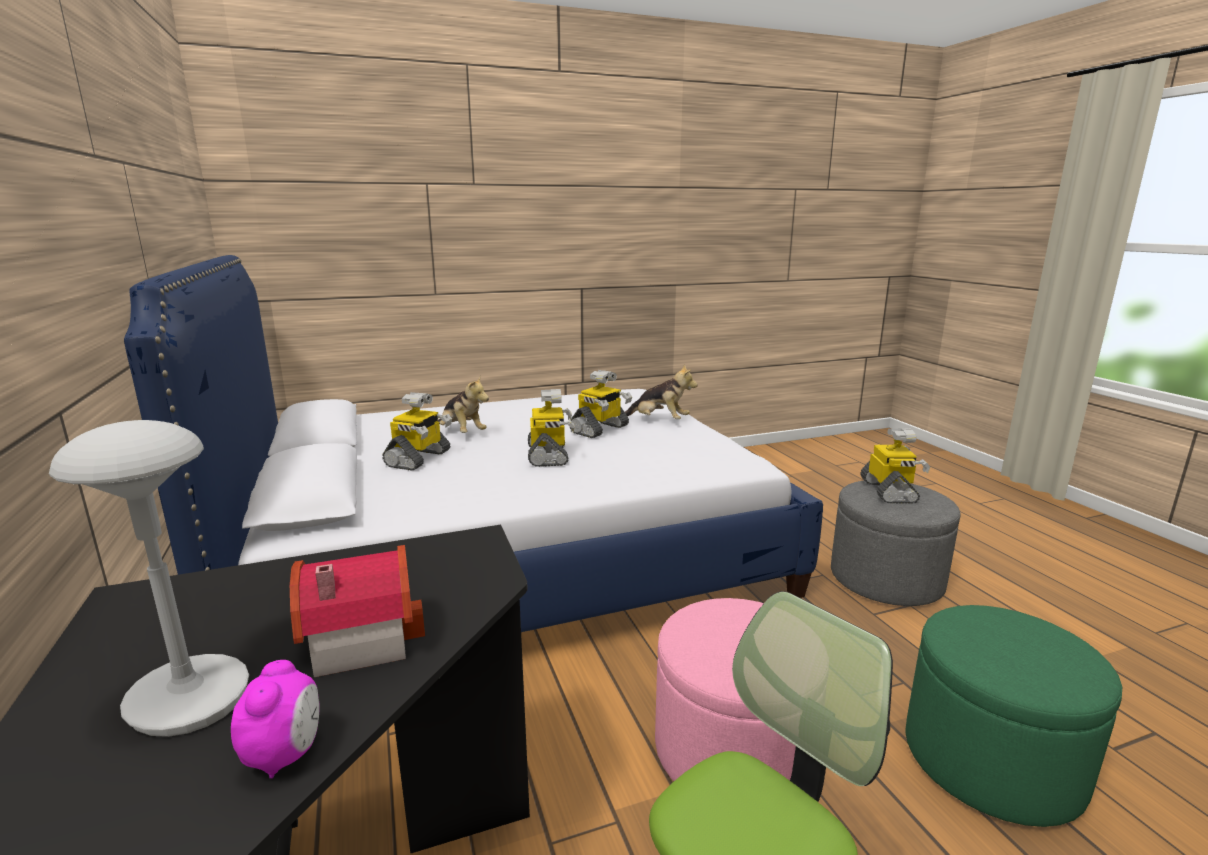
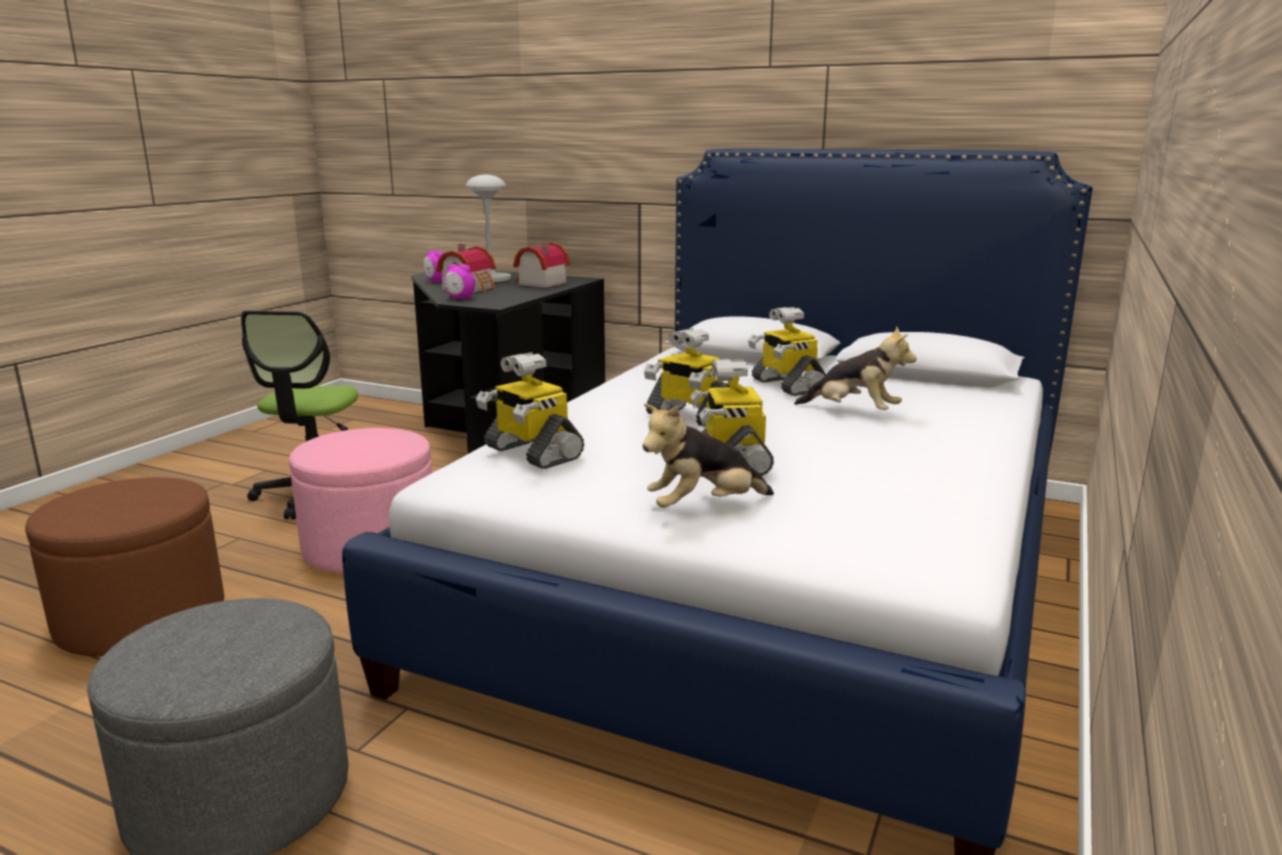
camera: 135 degrees right, 0 degrees up
plush toy [438,375,489,433] -> plush toy turned 150 degrees counterclockwise [794,326,917,410]
toy robot [860,428,930,504] -> toy robot moved to [476,352,584,469]
green ottoman [905,605,1122,827] -> brown ottoman [25,477,224,656]
none -> alarm clock [444,264,475,299]
none -> toy house [513,243,570,288]

